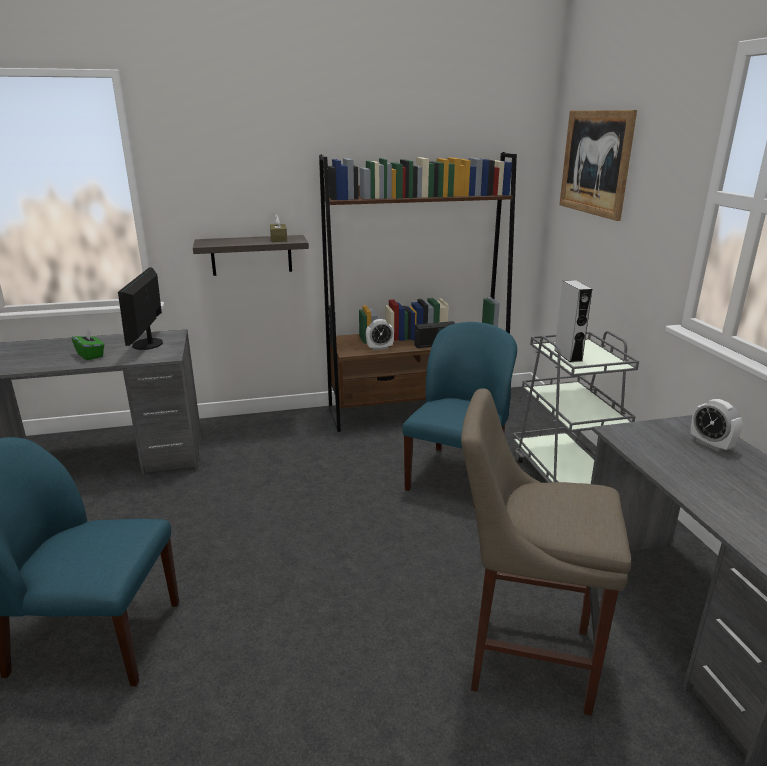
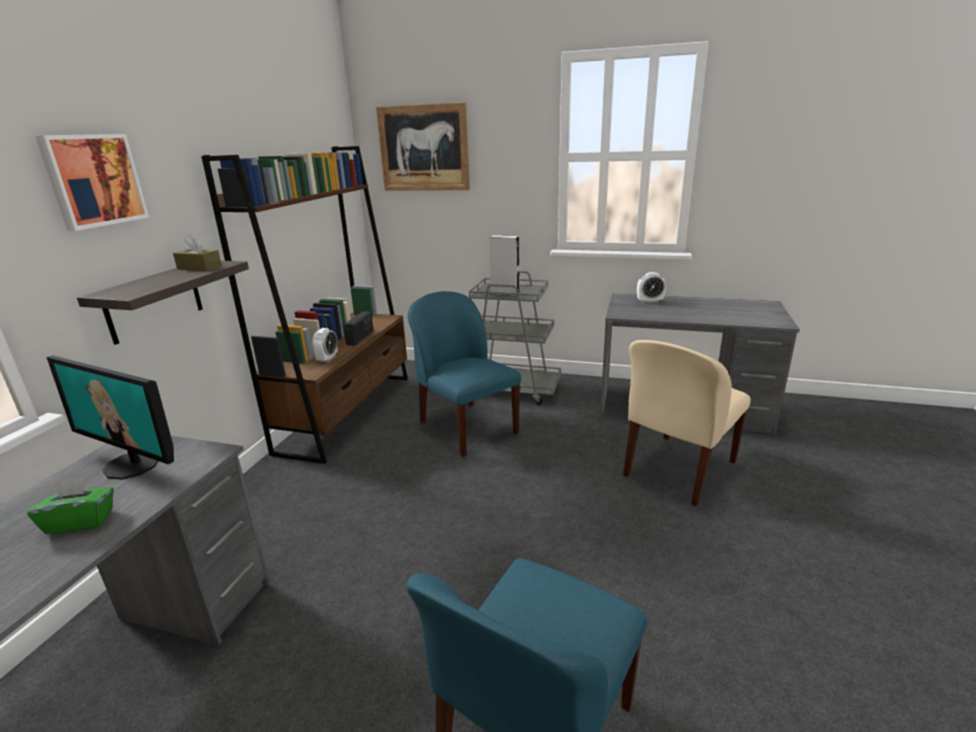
camera: 60 degrees left, 0 degrees up
beige stool [461,389,631,716] -> beige chair [623,340,751,506]
none -> picture [35,134,149,231]

